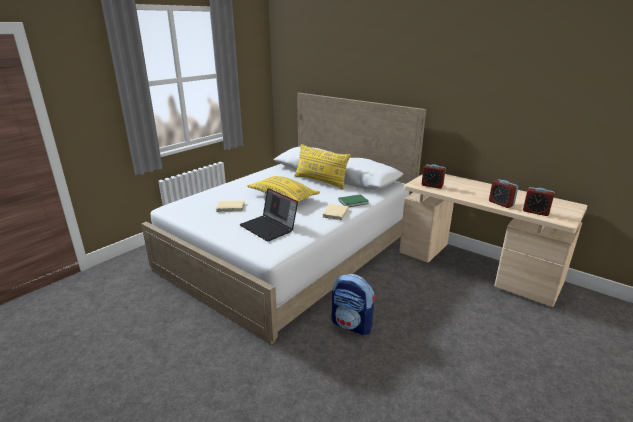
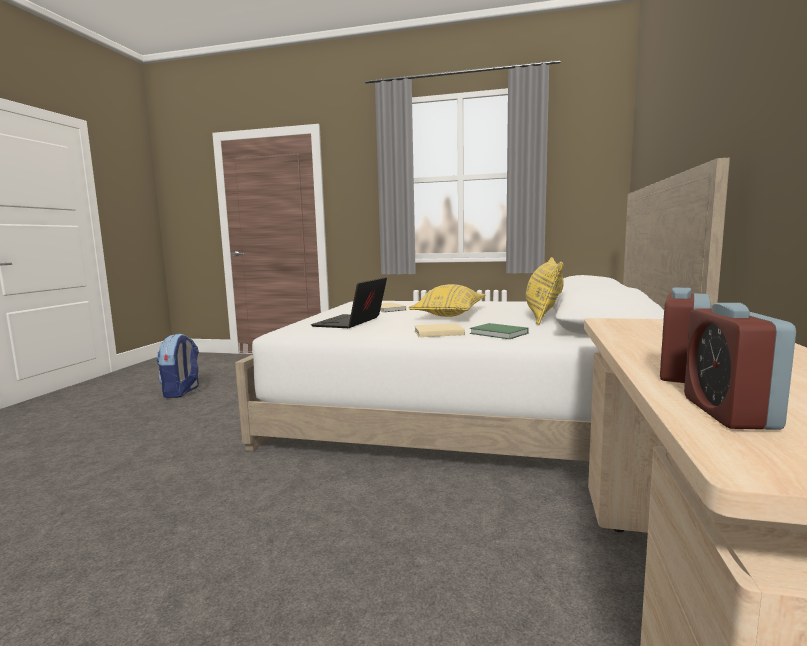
camera: 65 degrees right, 15 degrees down
backpack [331,274,375,335] -> backpack moved to [156,333,199,398]
alarm clock [422,164,446,189] -> none

